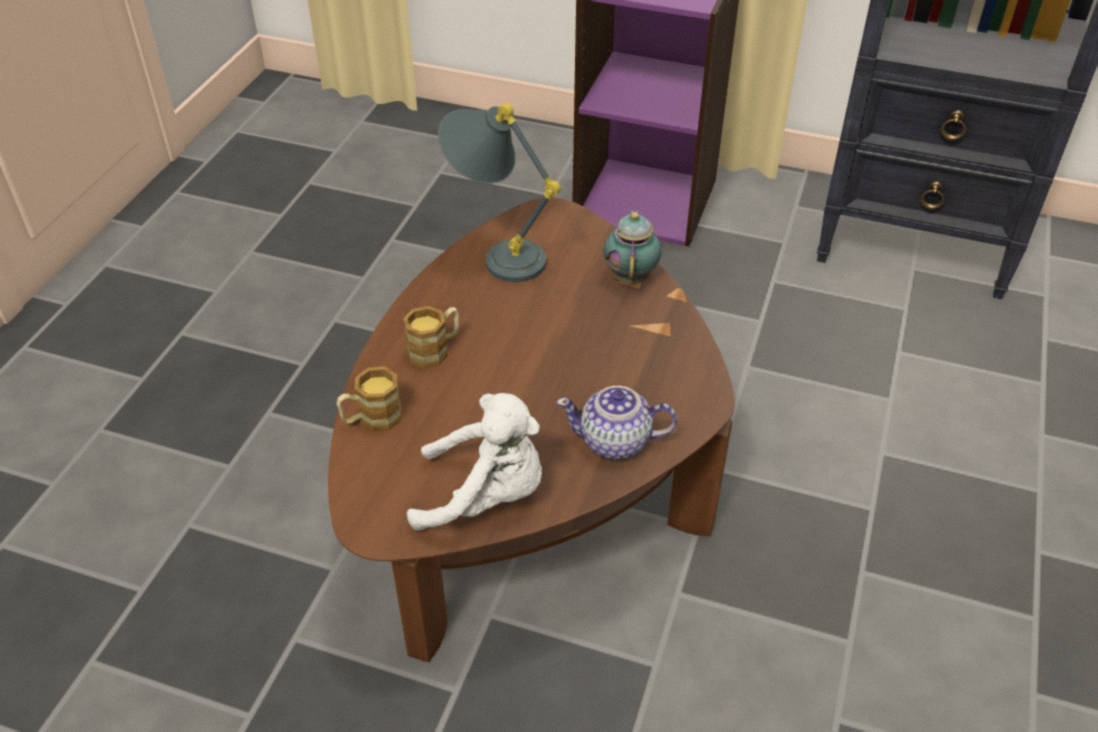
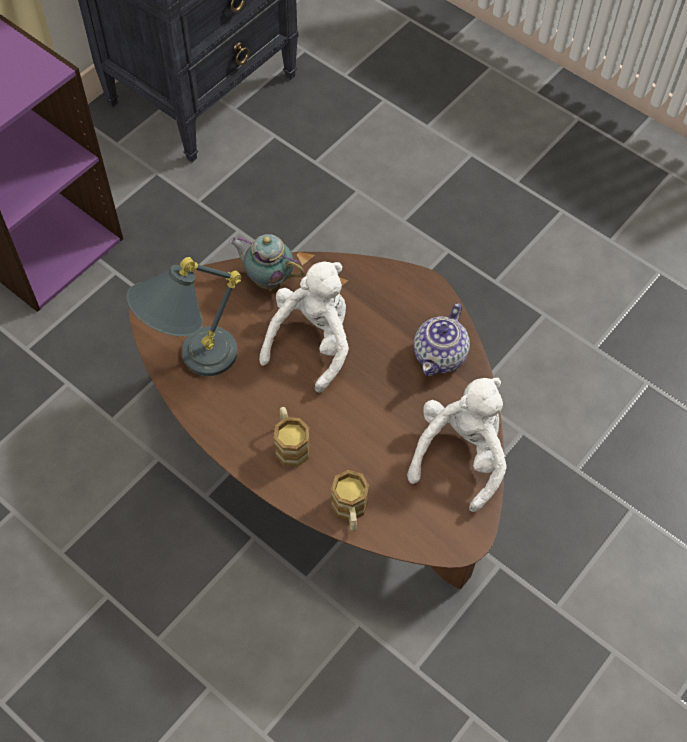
camera: 70 degrees left, 15 degrees up
none -> white plush toy [259,262,349,393]

